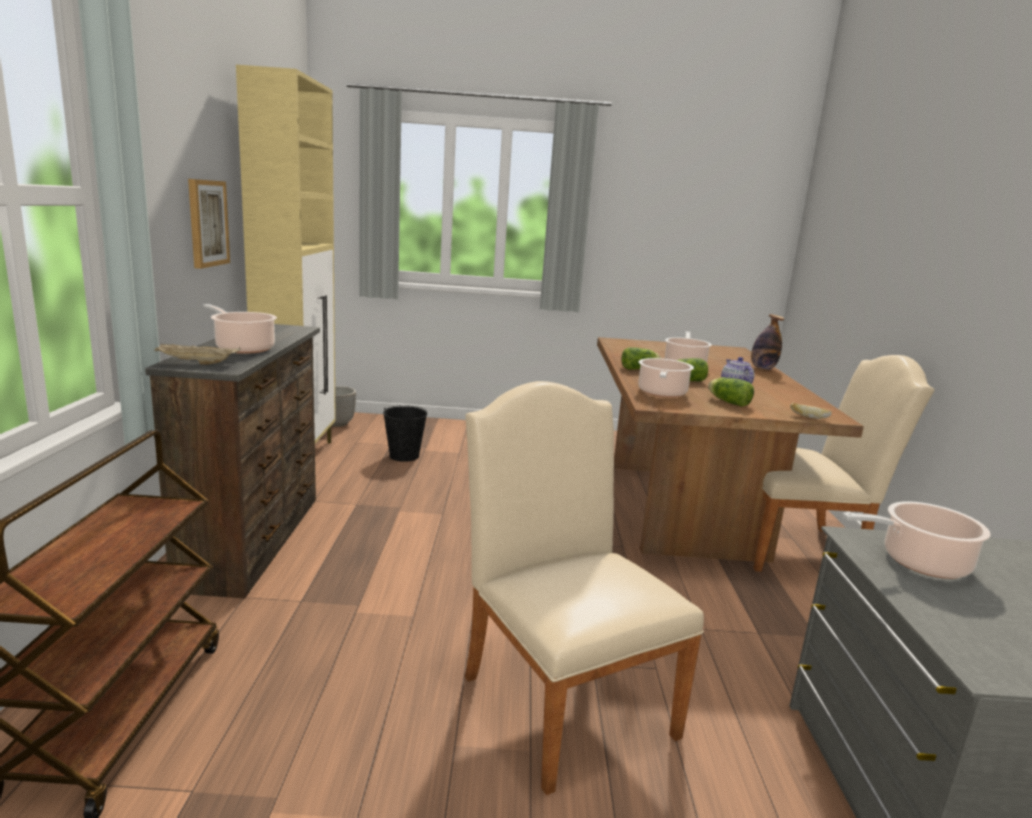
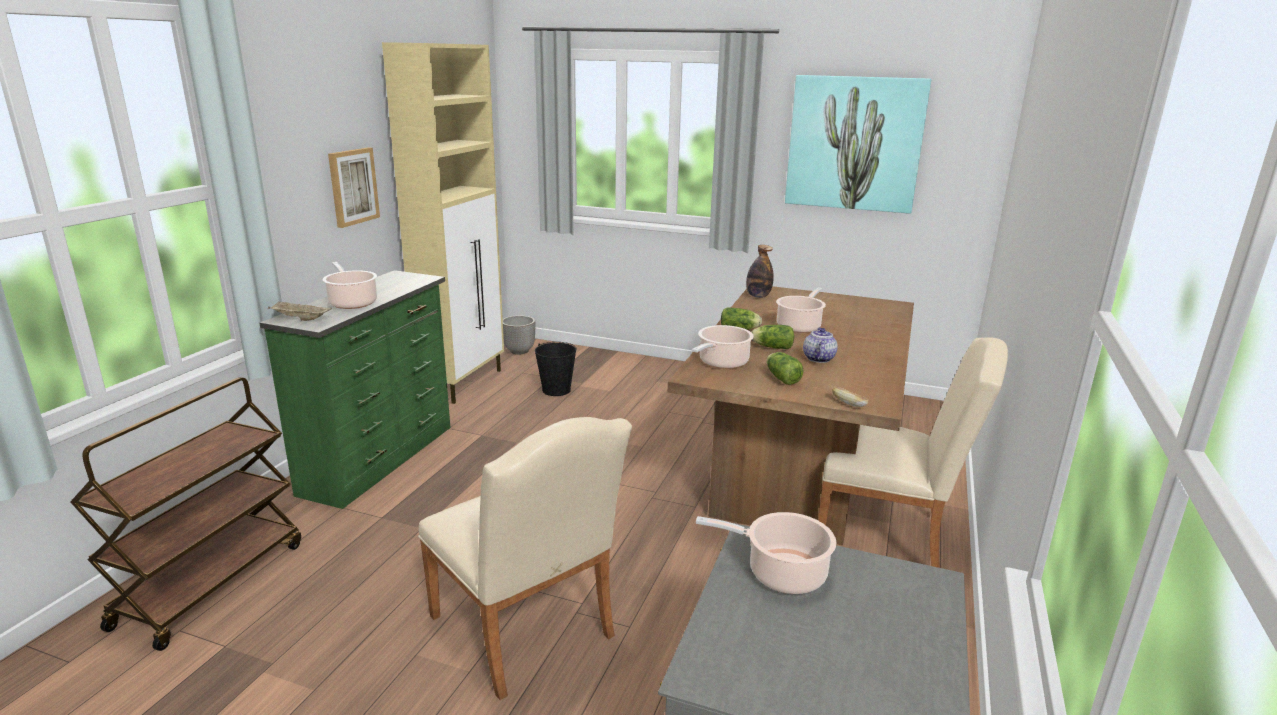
camera: 20 degrees right, 5 degrees up
brown dresser [145,324,320,599] -> green dresser [259,270,451,509]
beige chair [465,381,704,796] -> beige chair turned 150 degrees clockwise [418,417,632,700]
bottle [751,314,784,370] -> bottle moved to [746,245,774,298]
none -> picture [785,75,931,214]

